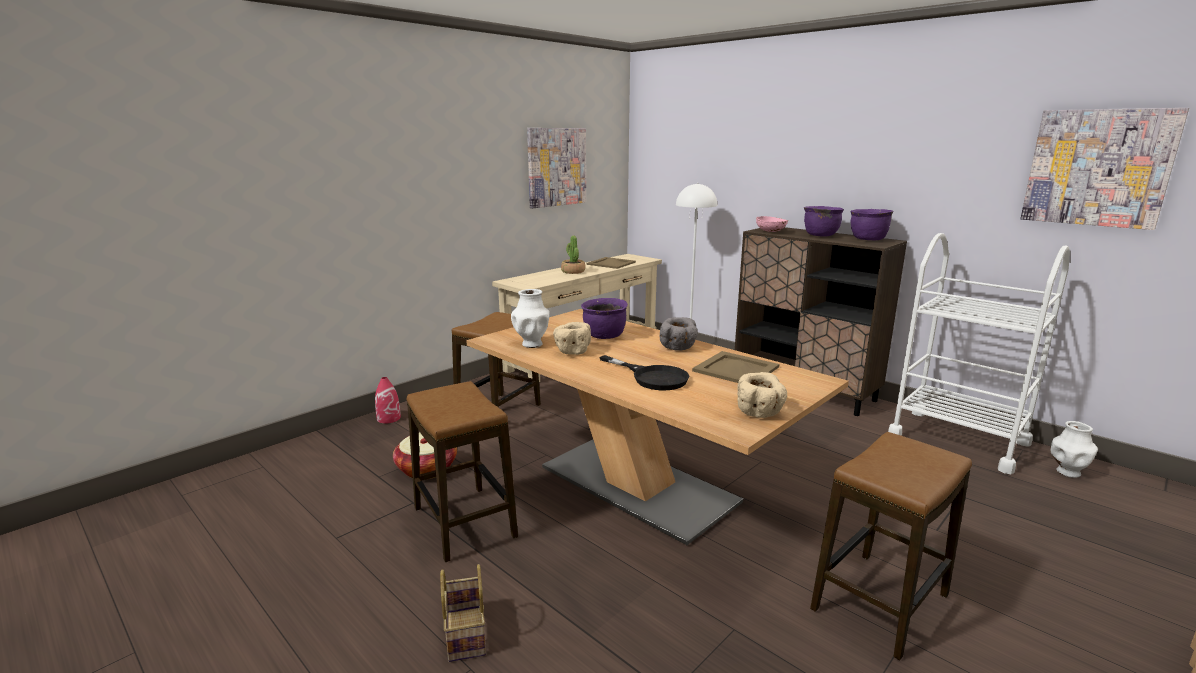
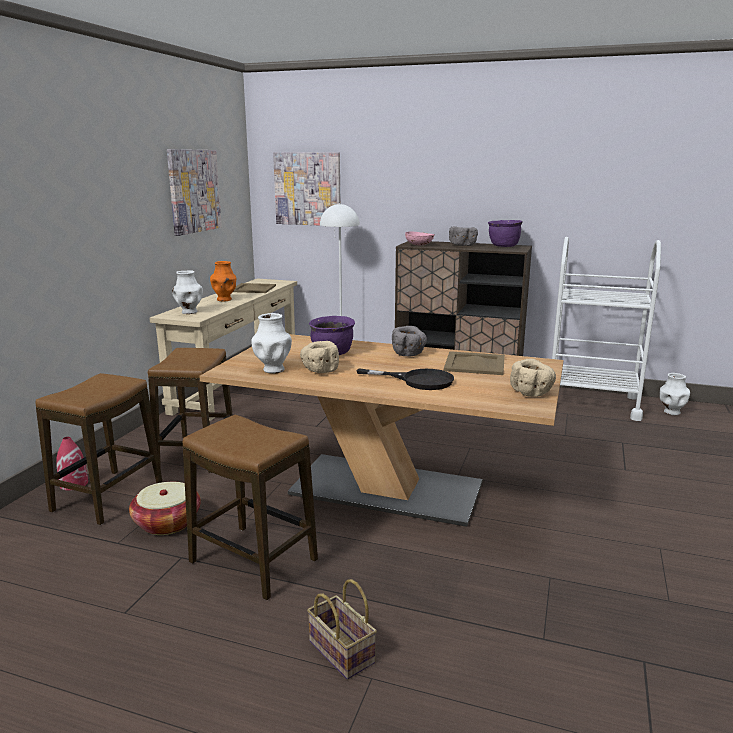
camera: 25 degrees left, 0 degrees up
potted plant [561,235,585,274] -> orange vase [210,261,236,301]
purple cooking pot [804,206,844,237] -> grey bowl [449,226,478,246]
stool [810,432,972,660] -> stool moved to [36,373,163,525]
picture [1020,108,1189,230] -> picture moved to [273,152,340,226]
none -> white vase [172,270,203,314]

